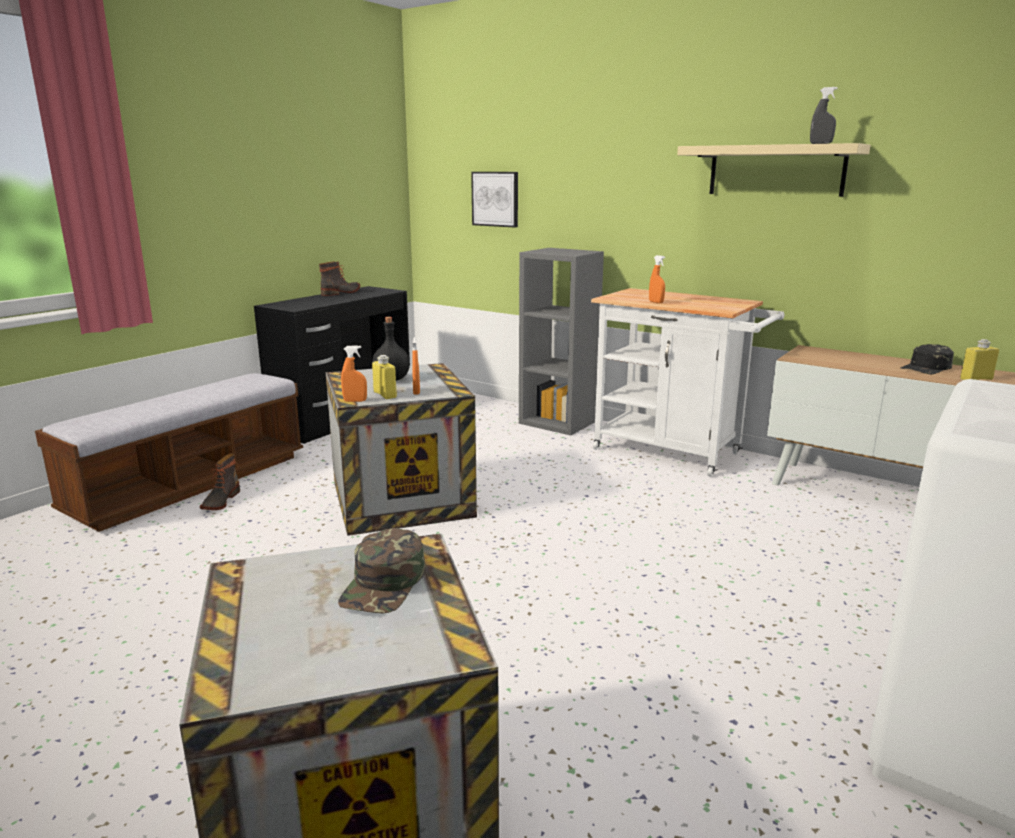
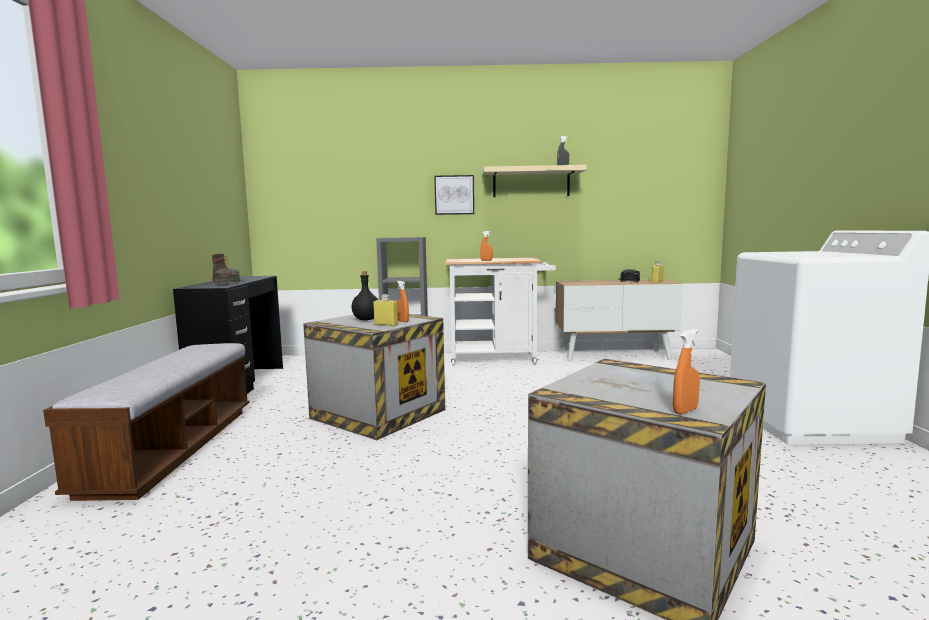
camera: 35 degrees left, 10 degrees down
boot [200,453,240,510] -> none
green cap [338,528,425,614] -> green cap moved to [215,269,240,285]
orange spray bottle [341,345,367,402] -> orange spray bottle moved to [673,329,700,414]
picture [471,172,518,227] -> picture moved to [434,175,474,215]

